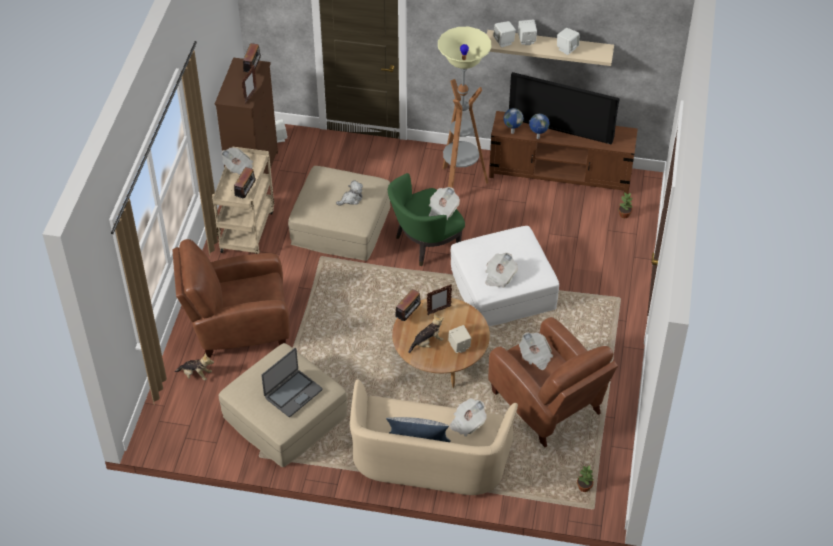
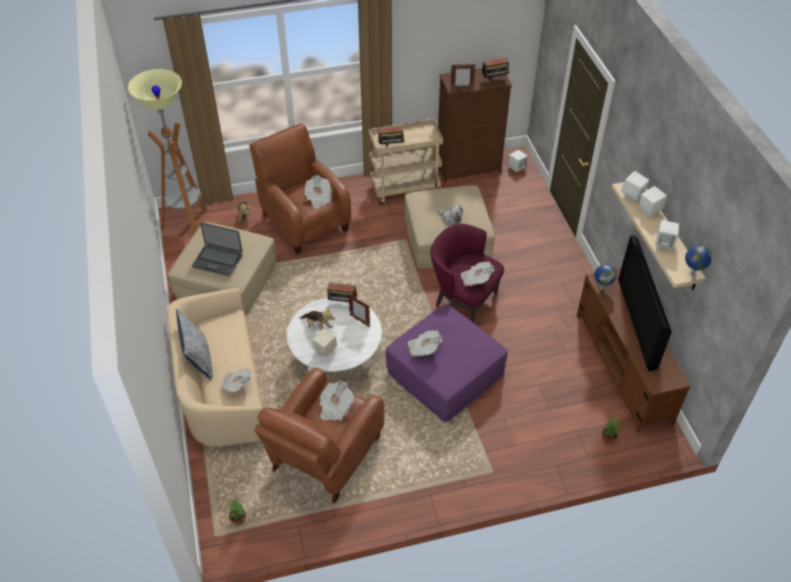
camera: 65 degrees right, 0 degrees up
newspaper [221,147,253,175] -> newspaper moved to [304,175,332,209]
green armchair [388,173,465,266] -> purple armchair [430,224,504,323]
brown coffee table [392,298,490,388] -> white coffee table [287,297,382,373]
floor lamp [438,27,492,188] -> floor lamp moved to [128,69,206,235]
white ottoman [451,226,559,326] -> purple ottoman [386,304,508,422]
globe [529,114,549,139] -> globe moved to [685,245,712,276]

